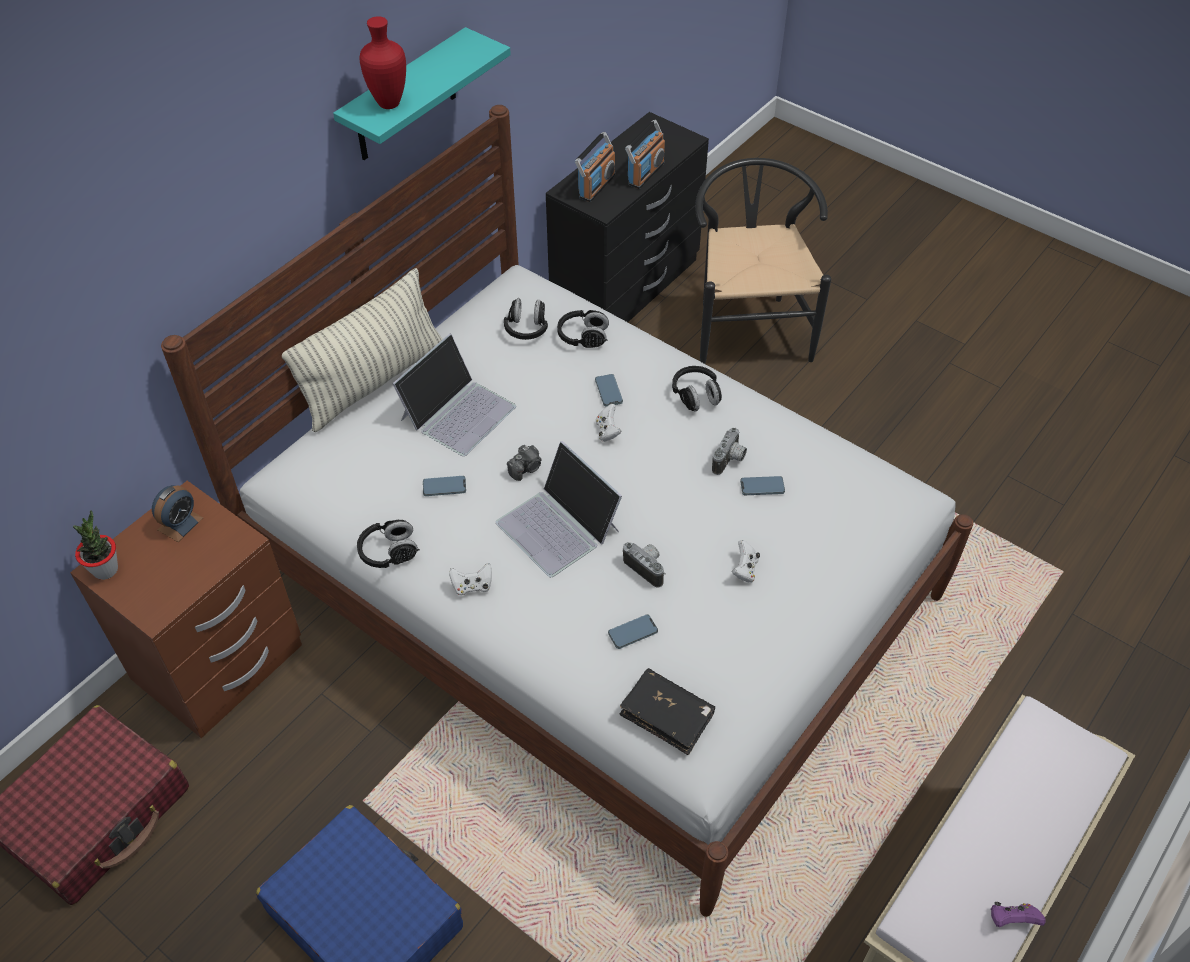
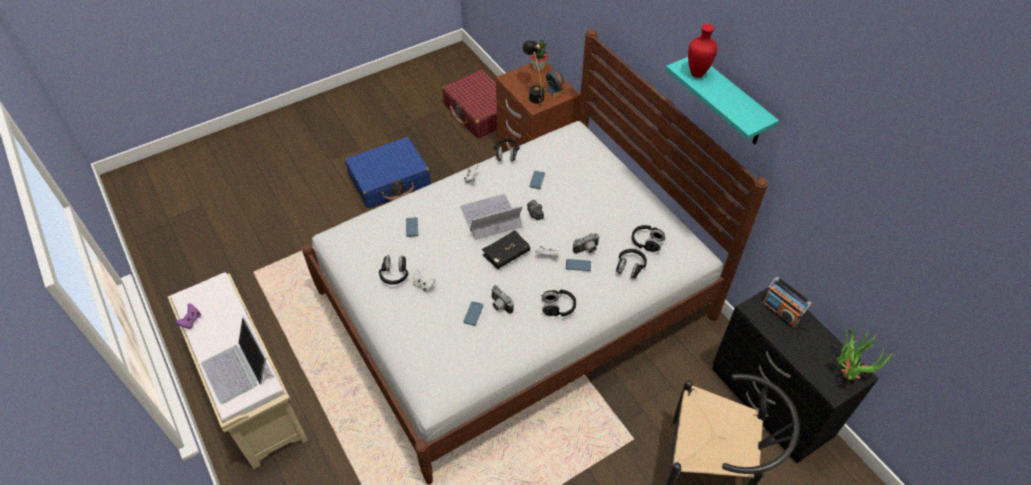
camera: 110 degrees right, 0 degrees up
pillow [282,268,443,432] -> none
laptop [393,333,516,456] -> laptop moved to [201,317,274,404]
black book [620,668,715,755] -> black book moved to [482,230,530,269]
camera [623,542,666,588] -> camera moved to [573,233,600,254]
radio [625,120,665,189] -> none
none -> black headphones [379,255,408,285]
none -> black table lamp [522,40,544,103]
none -> potted plant [837,325,895,380]

